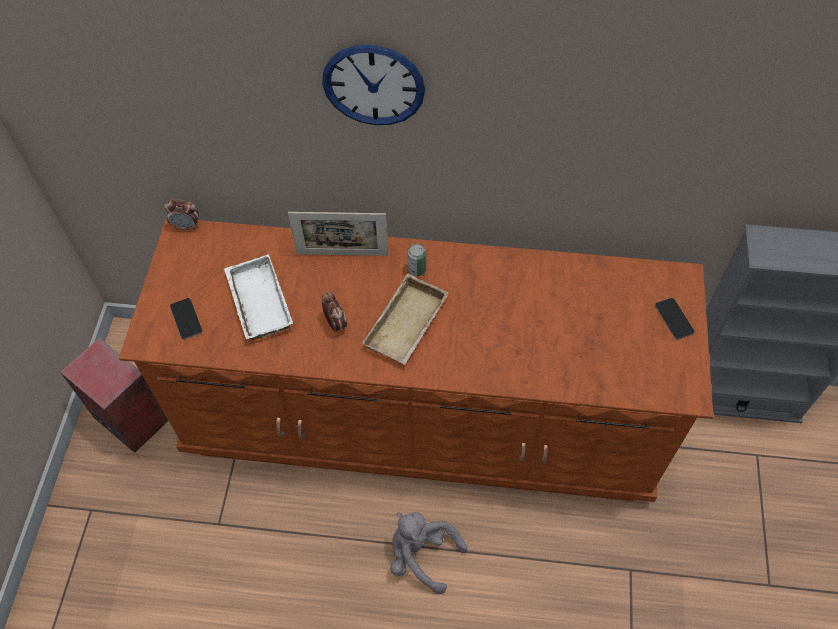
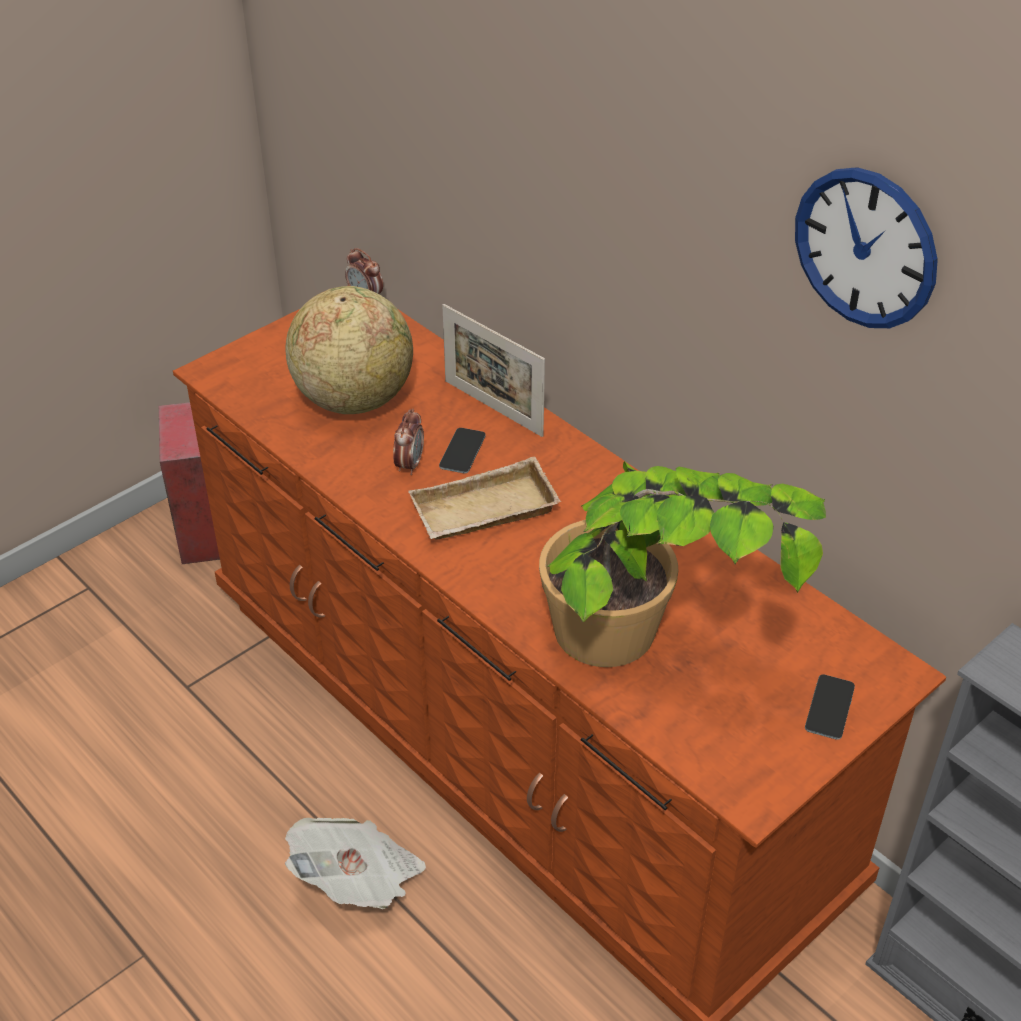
camera: 40 degrees right, 15 degrees down
phone [170,298,202,339] -> phone moved to [439,428,486,473]
white tray [224,254,293,340] -> globe [285,286,413,414]
wall clock [322,45,425,125] -> wall clock moved to [795,167,938,328]
grey plush toy [390,512,467,594] -> newspaper [285,818,426,909]
can [408,244,426,276] -> none
none -> potted plant [539,461,826,667]

